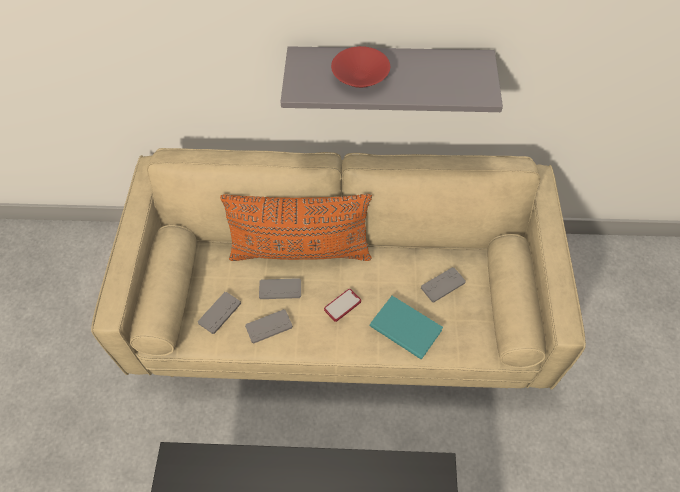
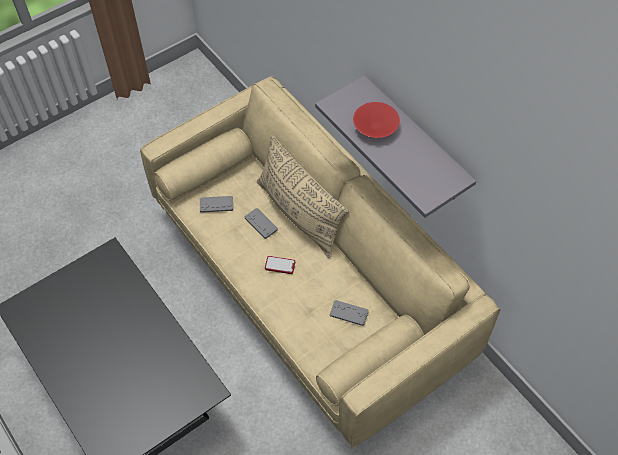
camera: 50 degrees right, 0 degrees up
orange pillow [220,194,372,261] -> beige pillow [257,135,349,258]
grey game controller [245,309,293,344] -> none
turquoise book [370,296,443,360] -> none

